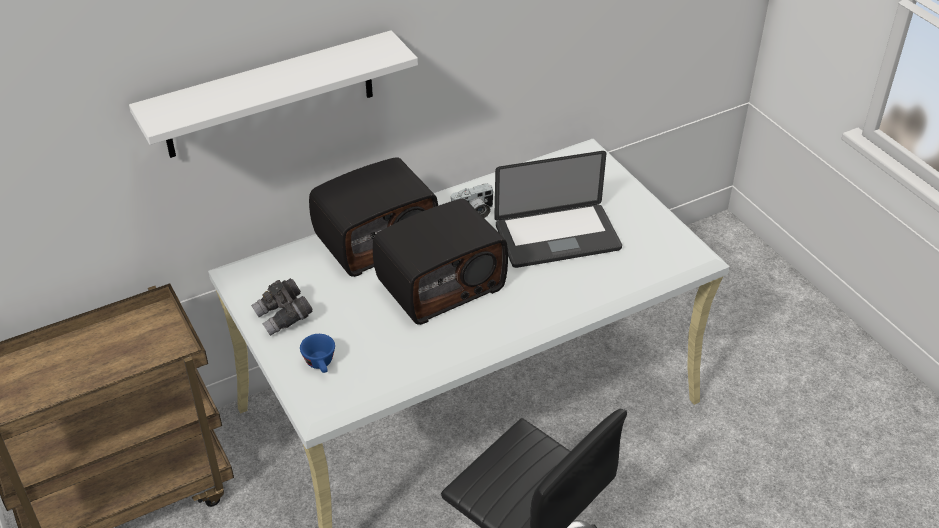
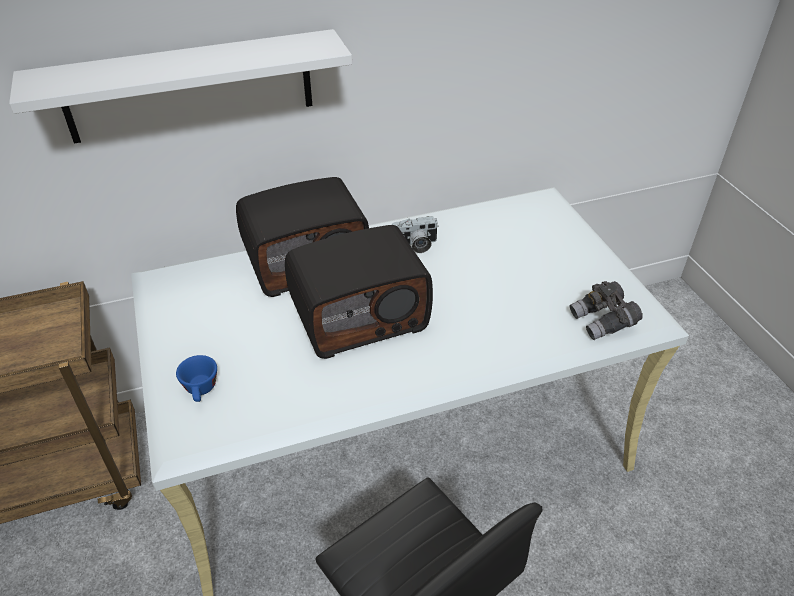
camera: 10 degrees right, 0 degrees up
grey binoculars [251,278,313,336] -> grey binoculars moved to [570,281,643,340]
laptop [494,151,622,268] -> none

